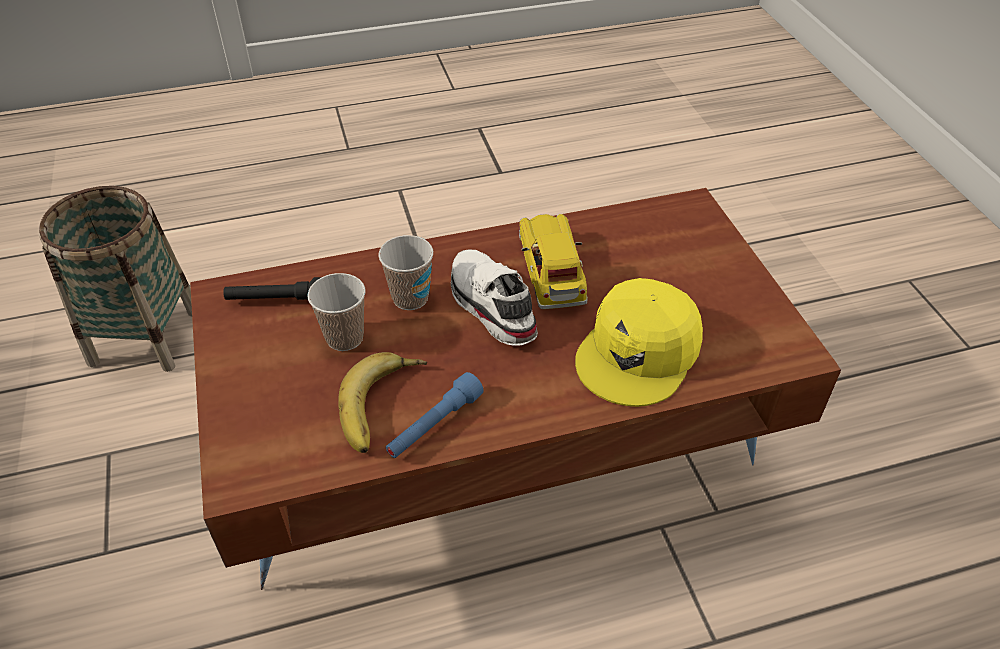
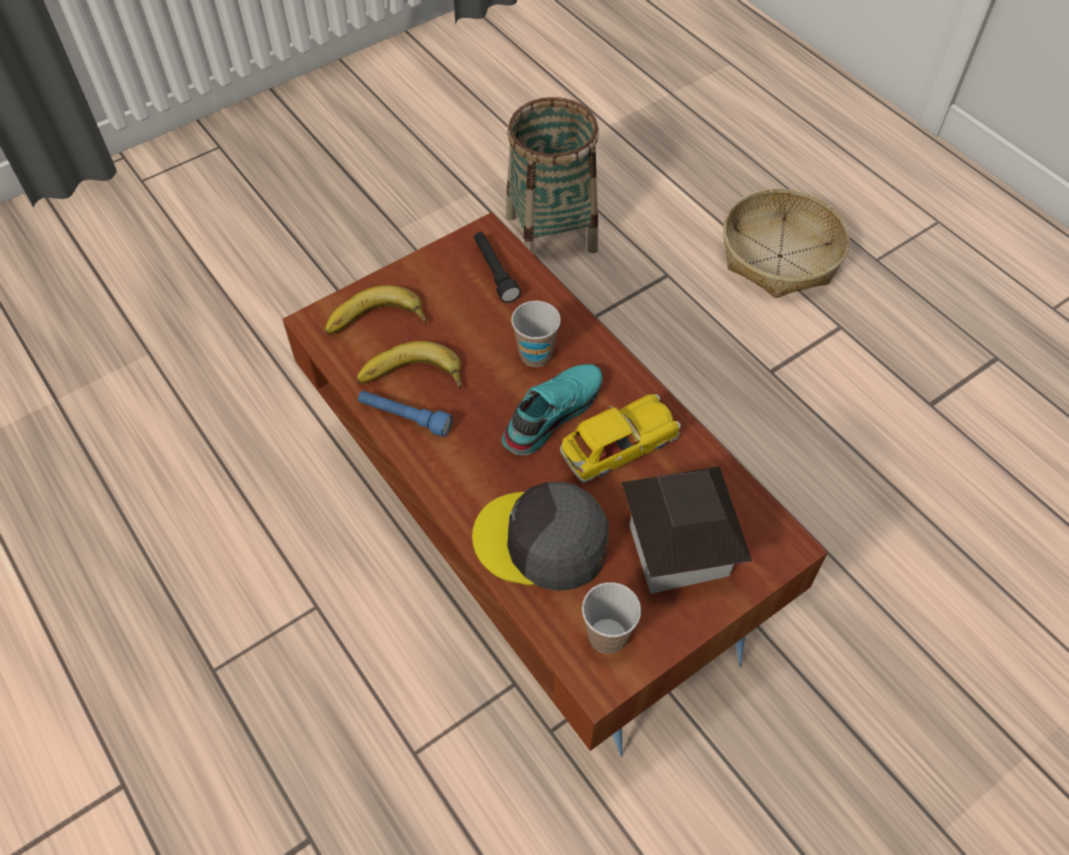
camera: 70 degrees right, 10 degrees up
cup [307,273,366,351] -> cup moved to [582,582,641,654]
white shoe [451,249,538,346] -> turquoise shoe [502,364,603,455]
yellow cap [575,278,703,407] -> grey cap [472,482,609,591]
none -> banana [325,285,426,335]
none -> toy house [622,466,752,594]
none -> basket [723,189,850,298]

